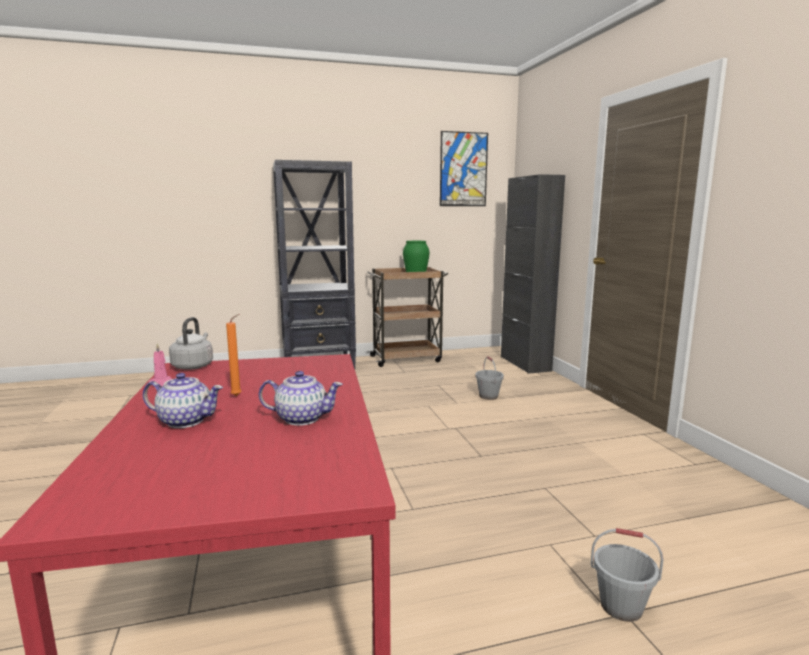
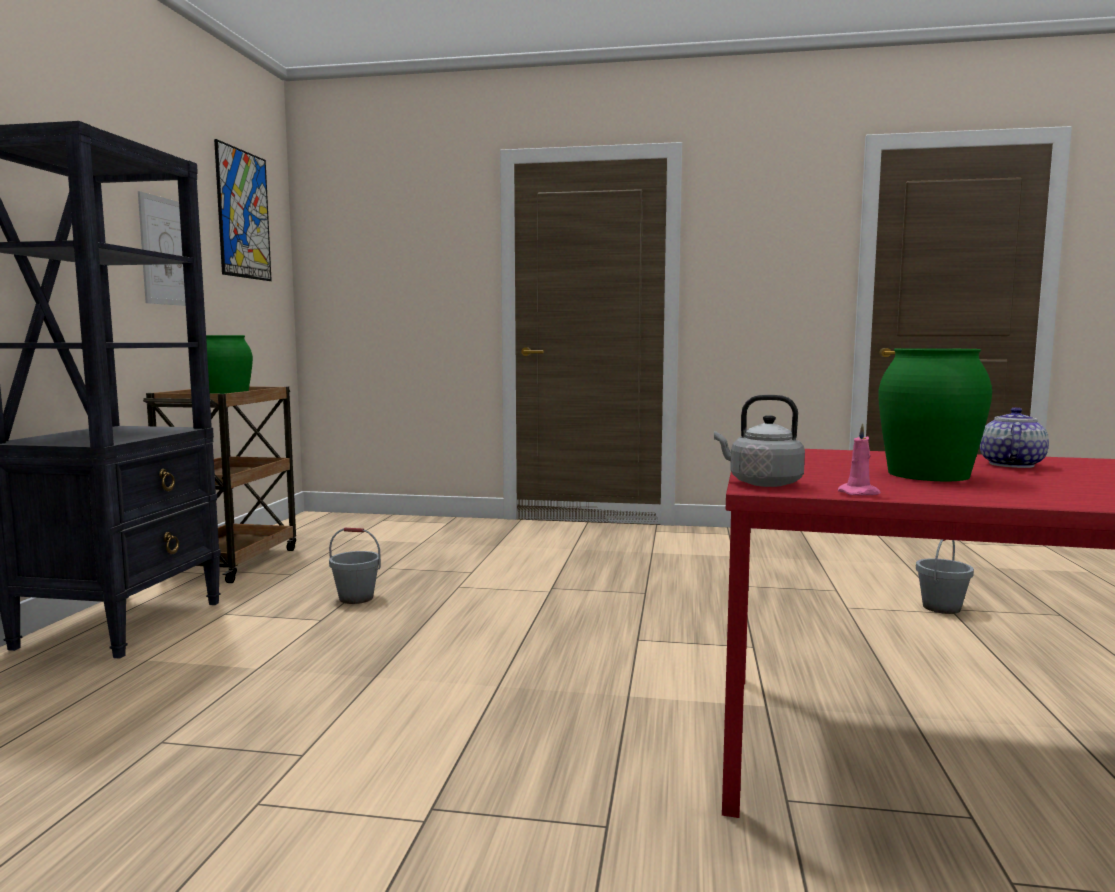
camera: 65 degrees left, 5 degrees down
teapot [143,373,223,428] -> none
orange candle [226,314,241,396] -> green vase [878,348,992,481]
grey bucket [475,357,504,400] -> grey bucket moved to [329,528,381,604]
black cabinet [501,174,565,374] -> none
none -> picture [138,191,186,306]

